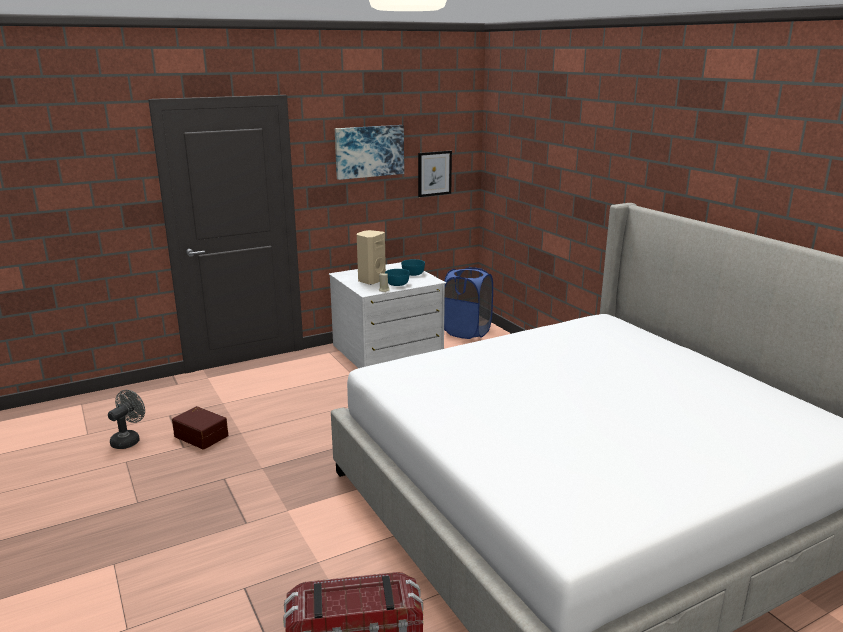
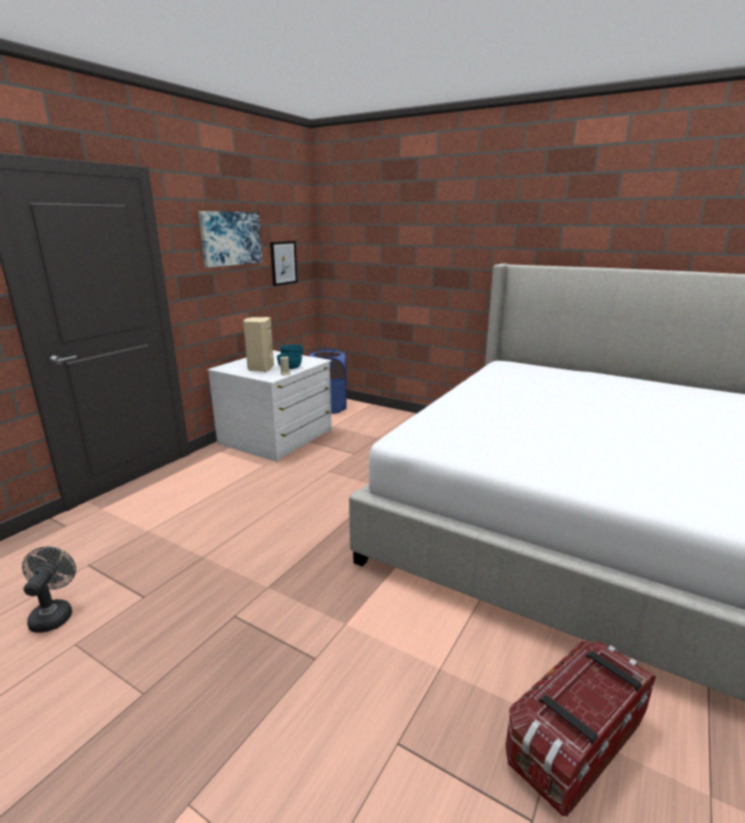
camera: 30 degrees left, 0 degrees up
brown storage box [172,406,228,450] -> none

